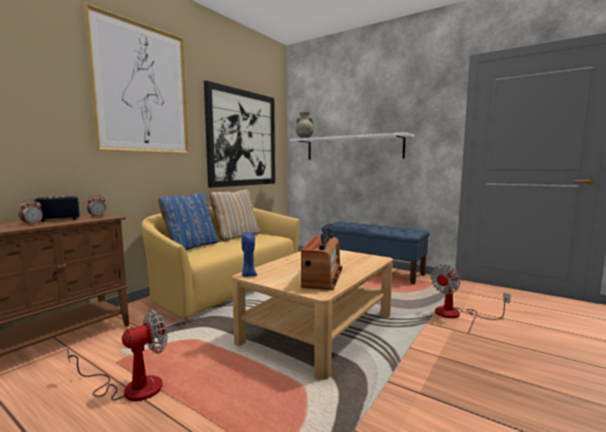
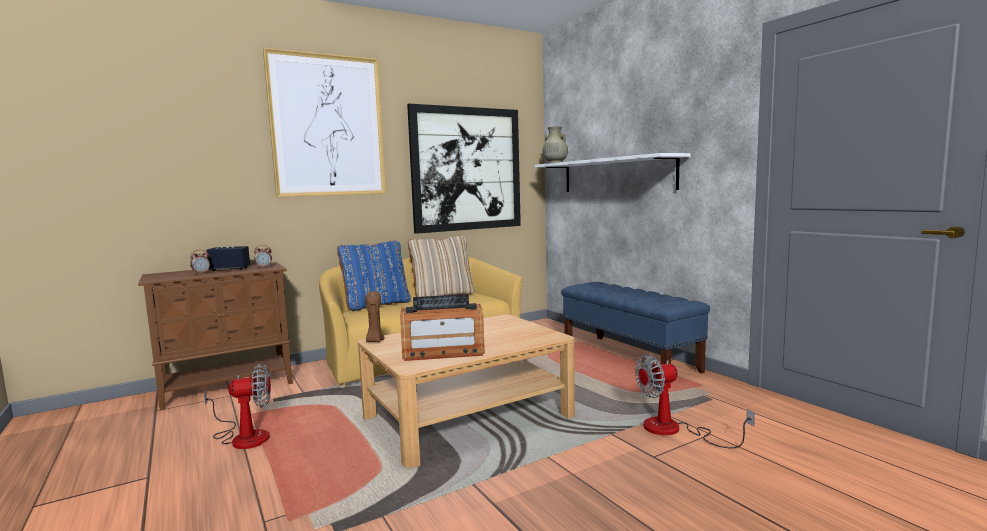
camera: 25 degrees right, 0 degrees up
blue candle [241,232,257,277] -> brown candle [365,291,385,342]
radio [301,227,342,290] -> radio turned 45 degrees clockwise [400,294,485,361]

